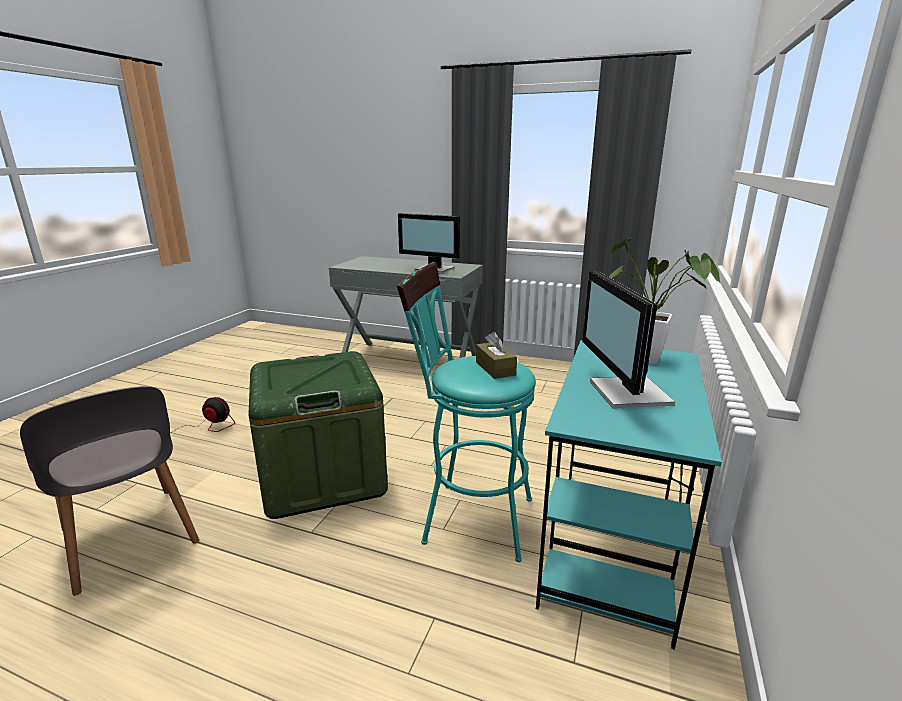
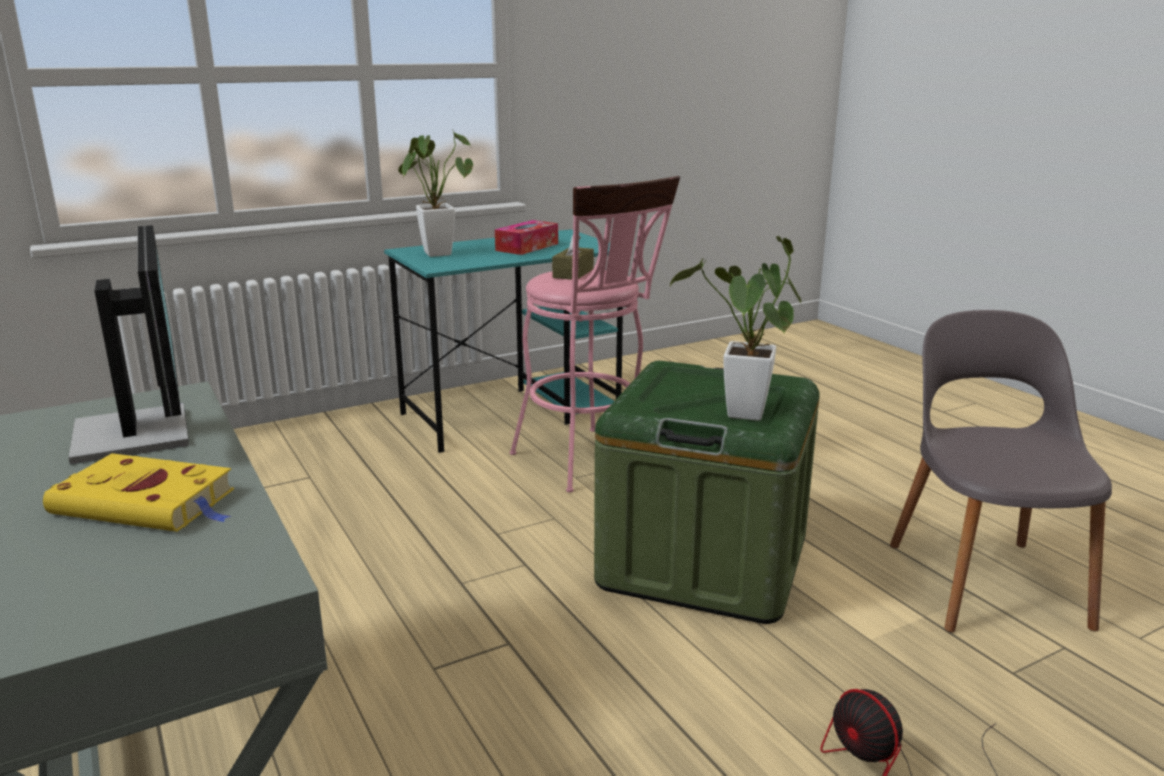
camera: 140 degrees left, 0 degrees up
turquoise stool [397,262,536,562] -> pink stool [510,176,680,493]
monitor [582,271,675,409] -> tissue box [495,220,558,255]
none -> yellow book [43,453,234,532]
none -> potted plant [669,236,801,421]

